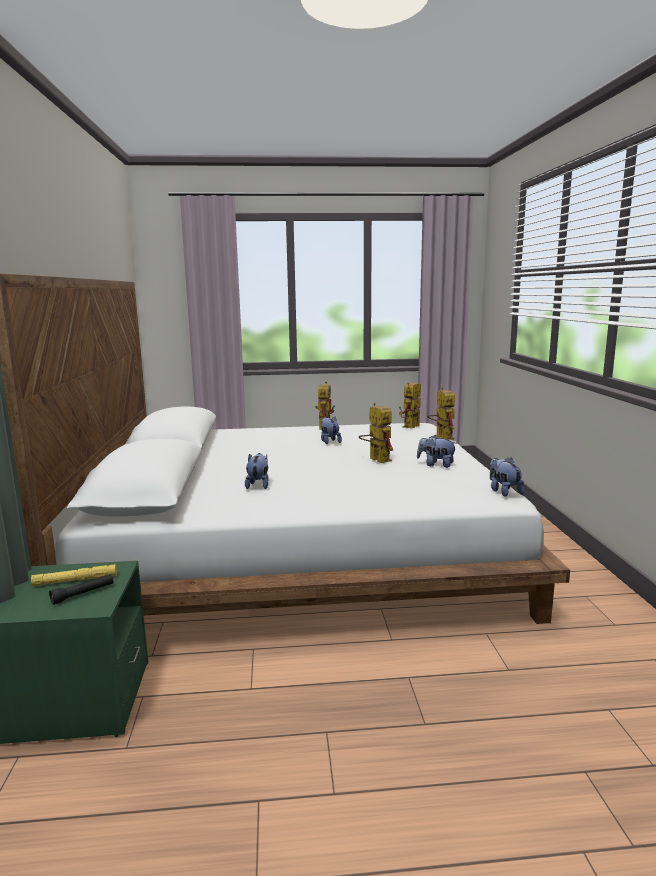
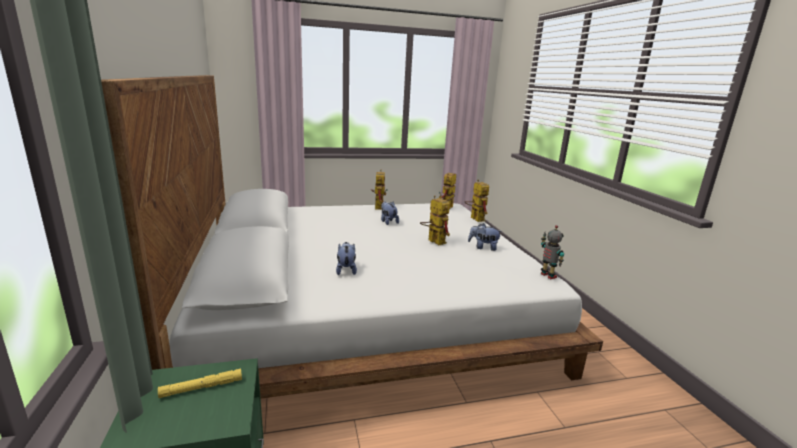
camera: 10 degrees left, 5 degrees up
black flashlight [49,574,113,605] -> none
plush toy [490,457,524,497] -> toy robot [541,225,564,279]

